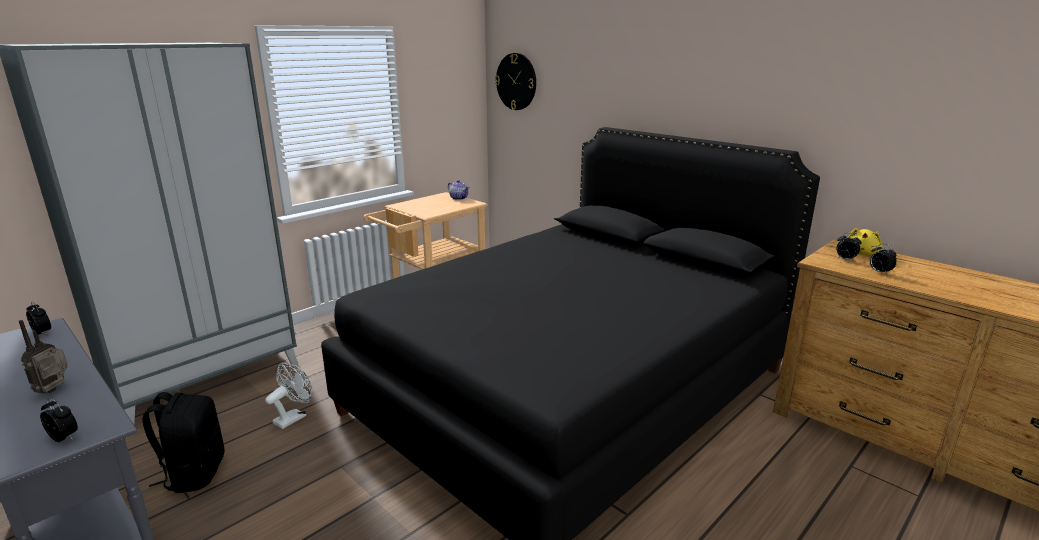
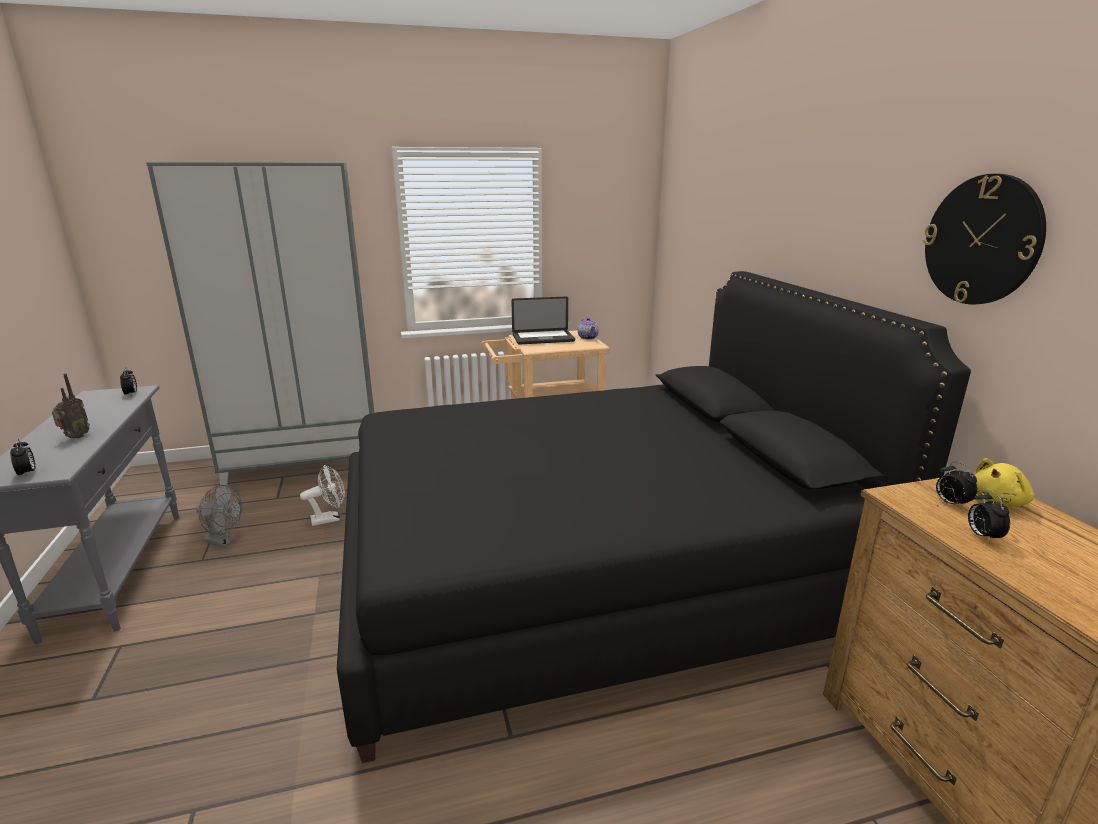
camera: 30 degrees right, 0 degrees up
radio [19,320,68,394] -> radio turned 150 degrees clockwise [52,374,90,439]
black backpack [143,392,224,493] -> grey fan [196,485,242,547]
wall clock [495,53,536,110] -> wall clock moved to [923,174,1046,304]
none -> laptop [511,297,575,344]

